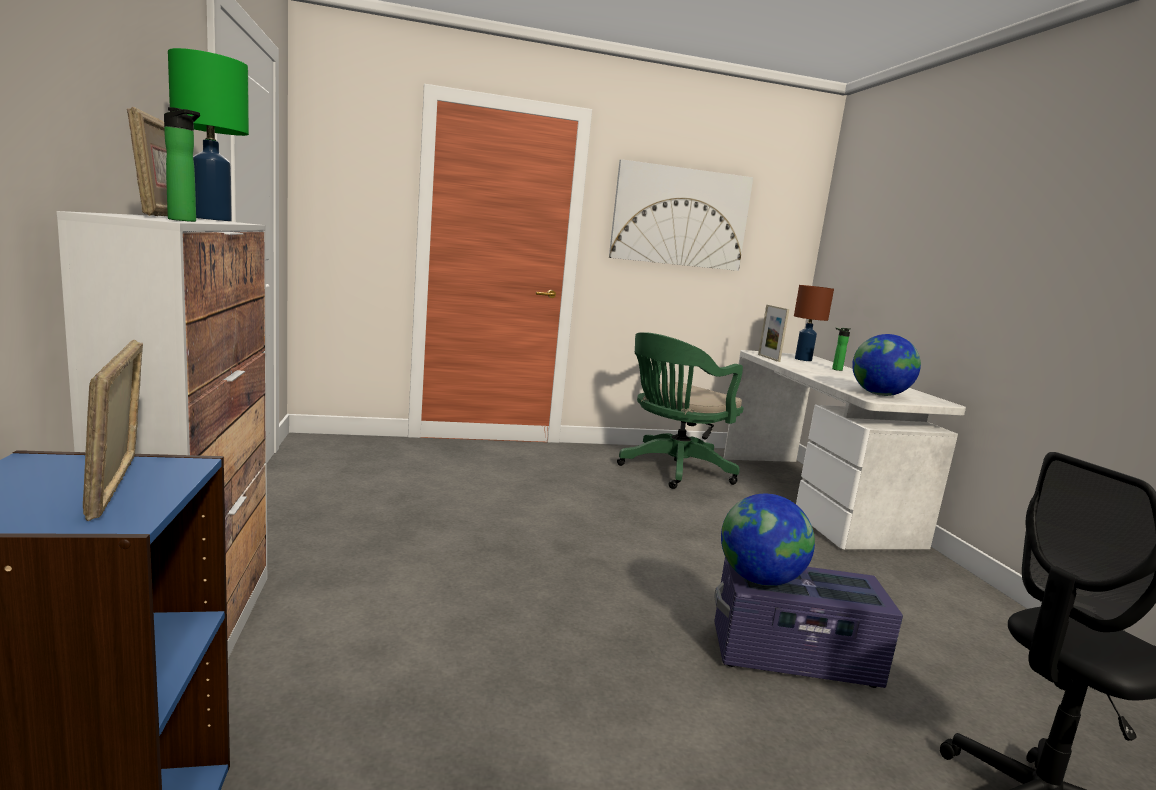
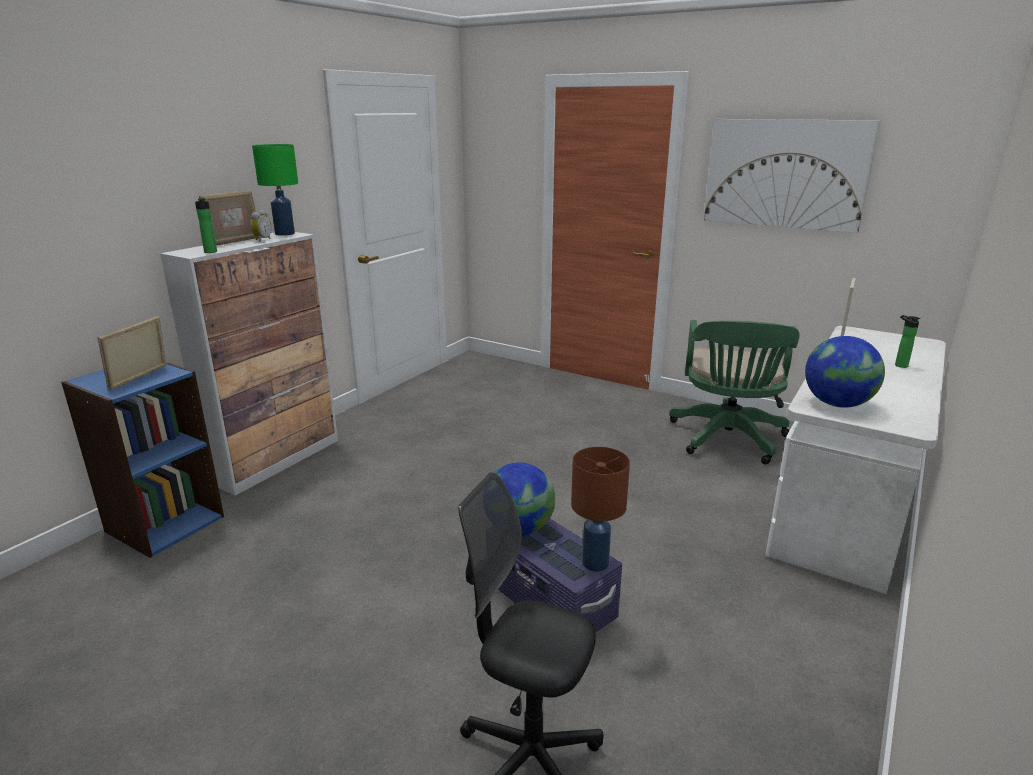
camera: 45 degrees right, 10 degrees up
green office chair [617,332,744,489] -> green office chair turned 75 degrees counterclockwise [669,320,800,464]
brown table lamp [794,285,834,361] -> brown table lamp moved to [571,447,630,572]
none -> alarm clock [250,210,272,242]

